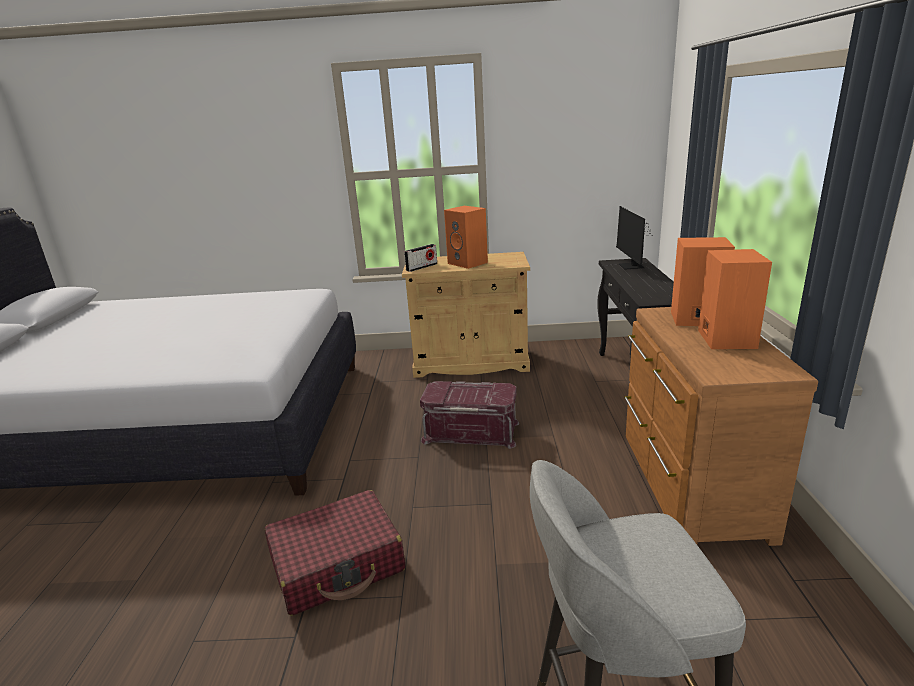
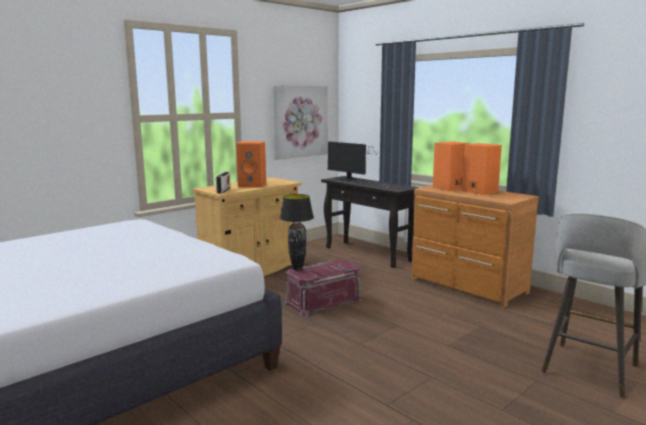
camera: 45 degrees left, 10 degrees down
red suitcase [265,490,405,616] -> none
none -> picture [272,85,328,160]
none -> black table lamp [280,194,314,271]

